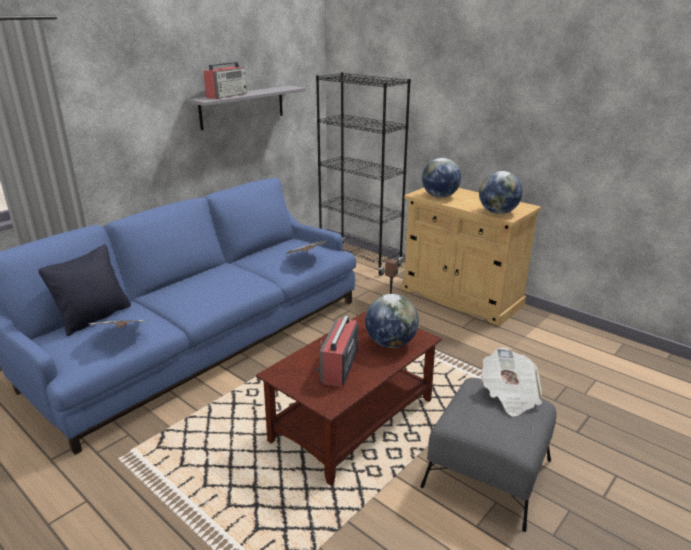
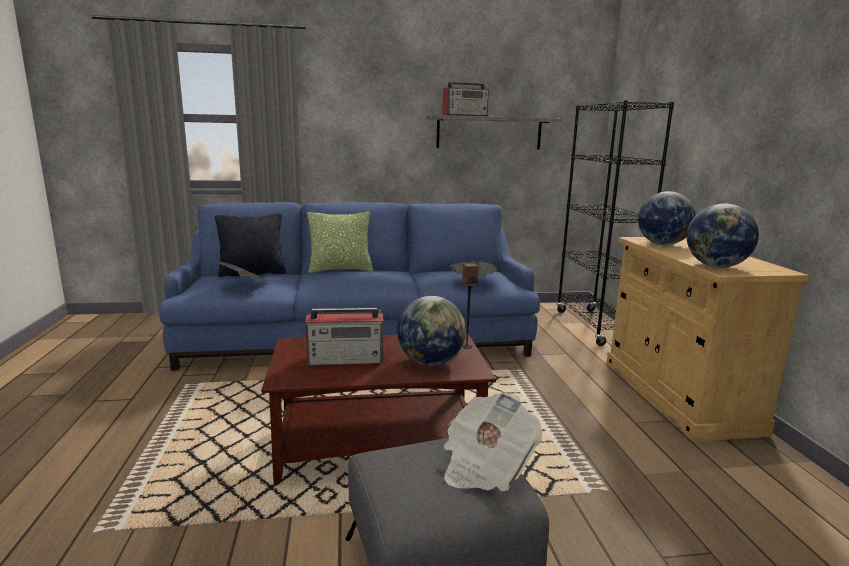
camera: 40 degrees right, 10 degrees down
radio [317,316,358,387] -> radio turned 150 degrees counterclockwise [305,308,384,366]
none -> pillow [307,212,373,273]

